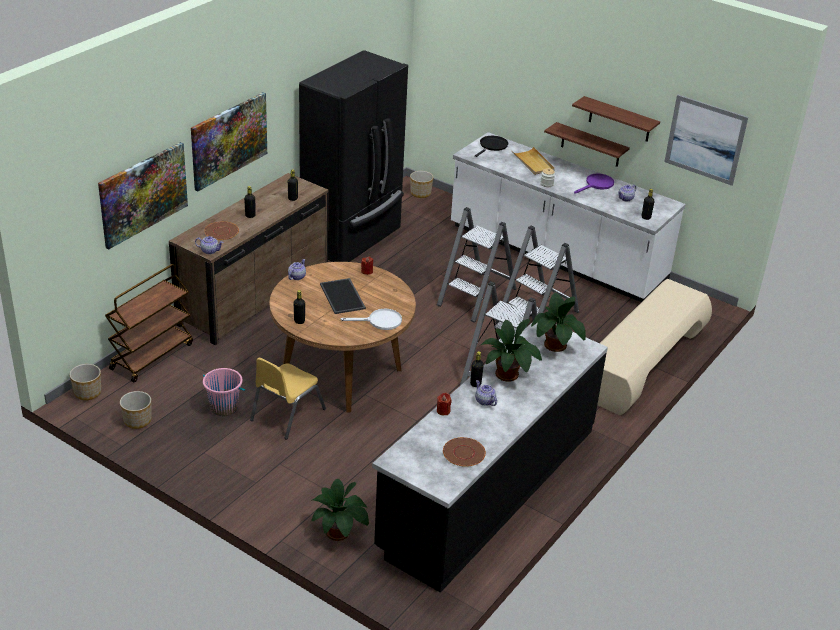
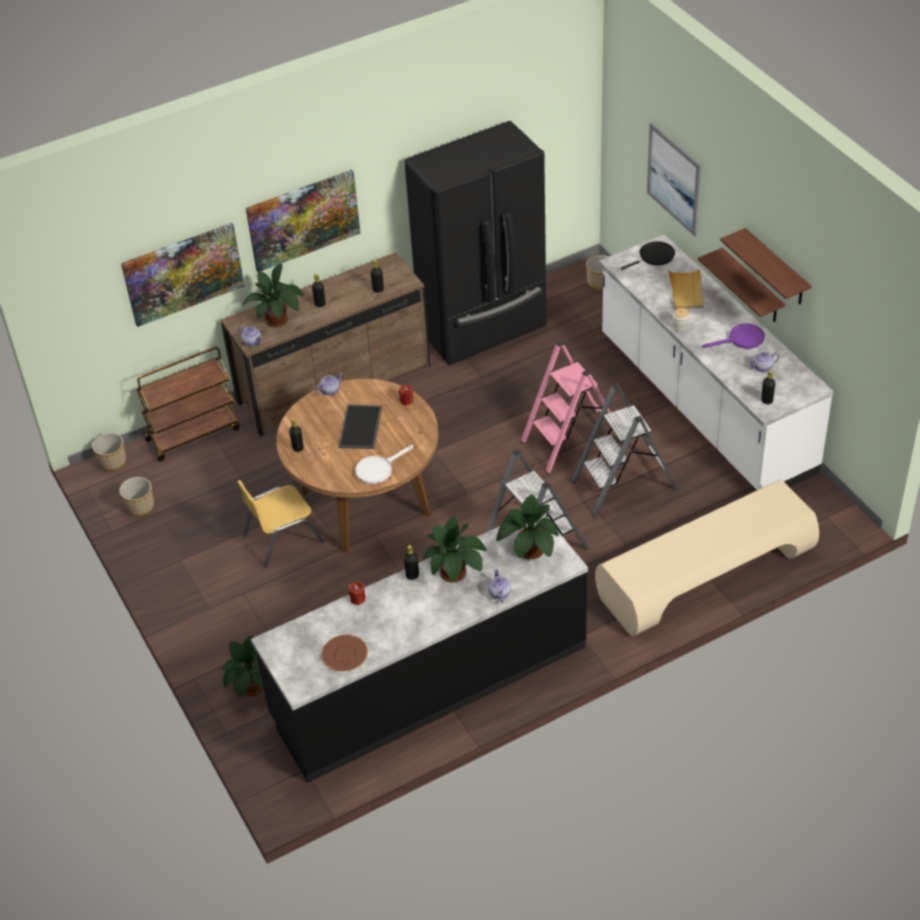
camera: 30 degrees right, 10 degrees up
pink bucket [203,368,245,416] -> none
brown plate [204,221,239,240] -> potted plant [243,263,304,327]
white frying pan [341,309,402,330] -> white frying pan turned 120 degrees clockwise [355,445,413,484]
grey step ladder [437,207,516,323] -> pink step ladder [521,341,610,474]
teapot [475,380,497,406] -> teapot moved to [488,569,511,603]
picture [664,95,748,186] -> picture moved to [647,123,702,236]

